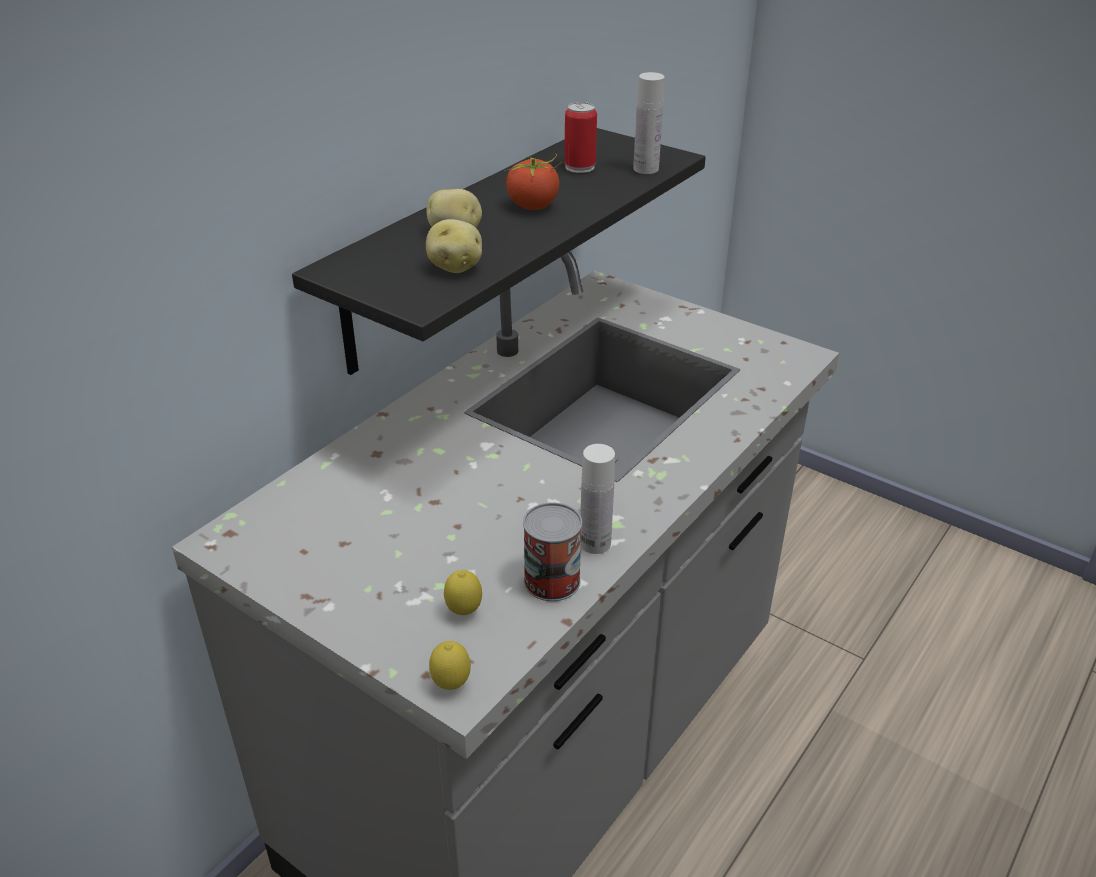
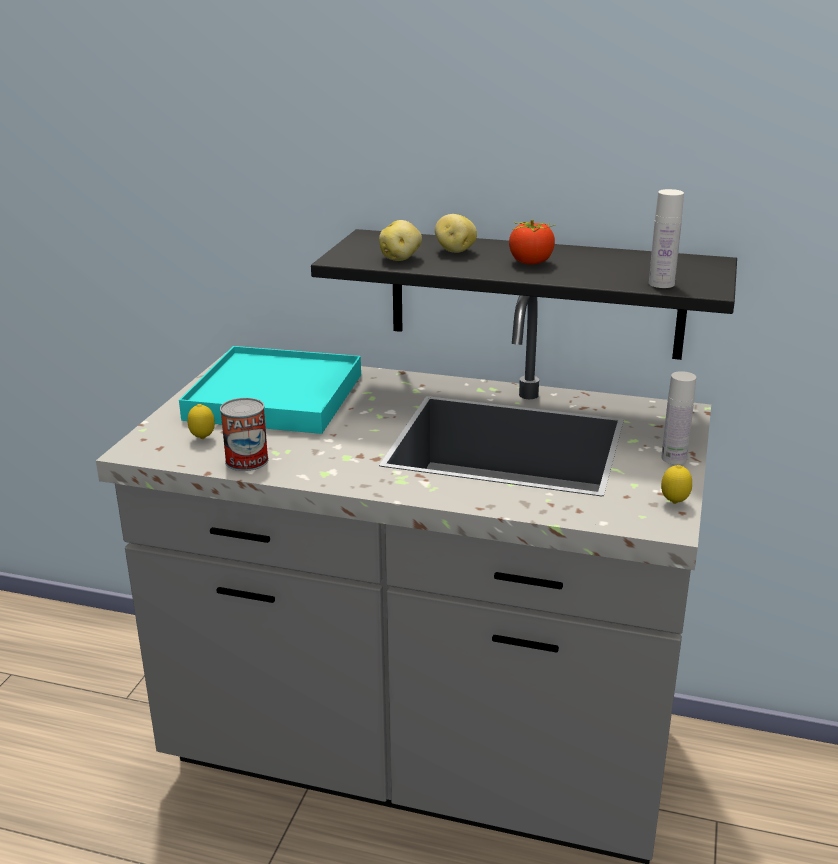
camera: 70 degrees right, 10 degrees down
lemon [429,641,471,690] -> lemon moved to [661,465,692,504]
can [564,102,597,173] -> none
white bottle [580,444,615,554] -> white bottle moved to [661,371,696,465]
none -> turquoise tray [179,346,361,434]

